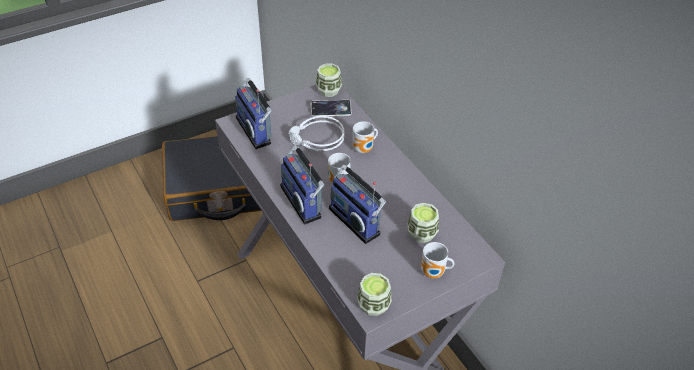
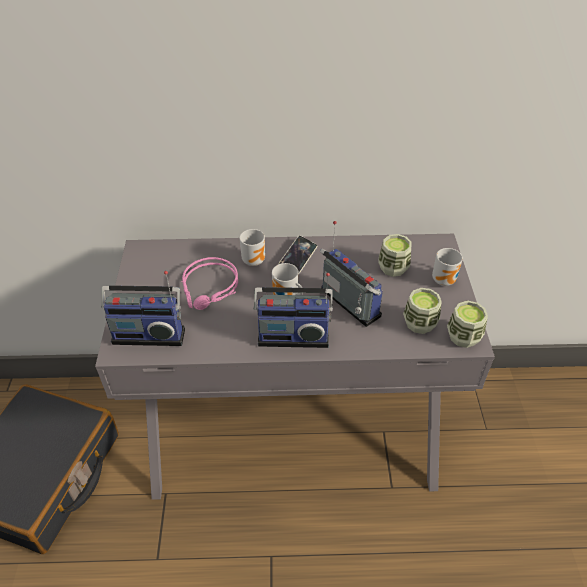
camera: 60 degrees left, 0 degrees up
grey headphones [289,116,345,152] -> pink headphones [182,257,238,310]
phone [311,100,351,117] -> phone moved to [279,236,317,275]
cup [316,63,342,97] -> cup moved to [403,288,442,334]
radio [329,165,386,244] -> radio turned 120 degrees counterclockwise [319,221,383,327]

